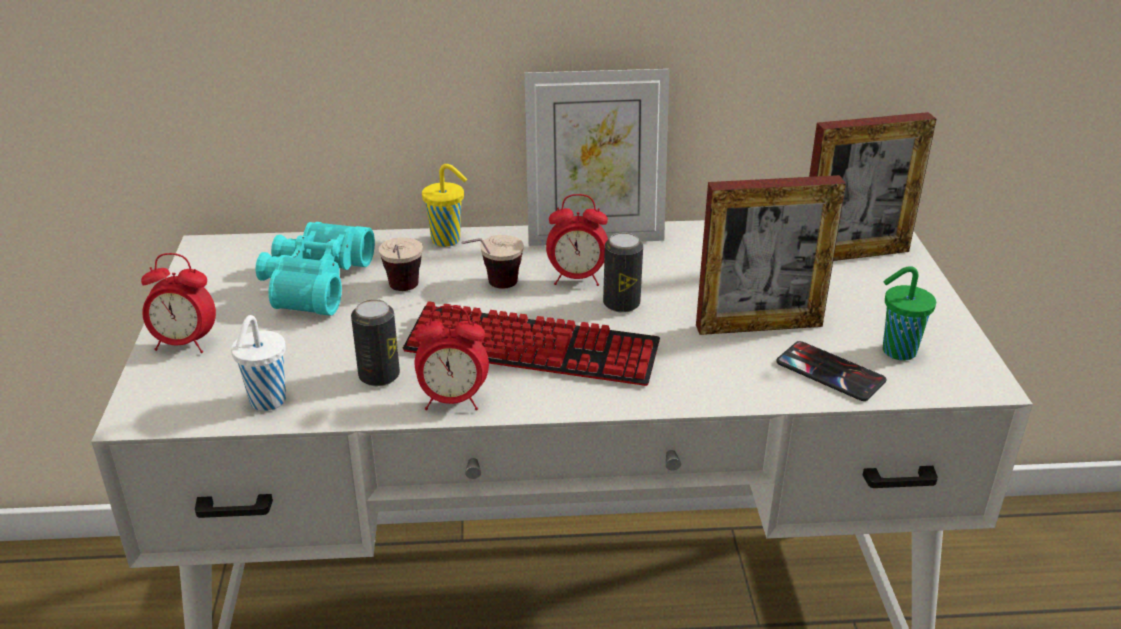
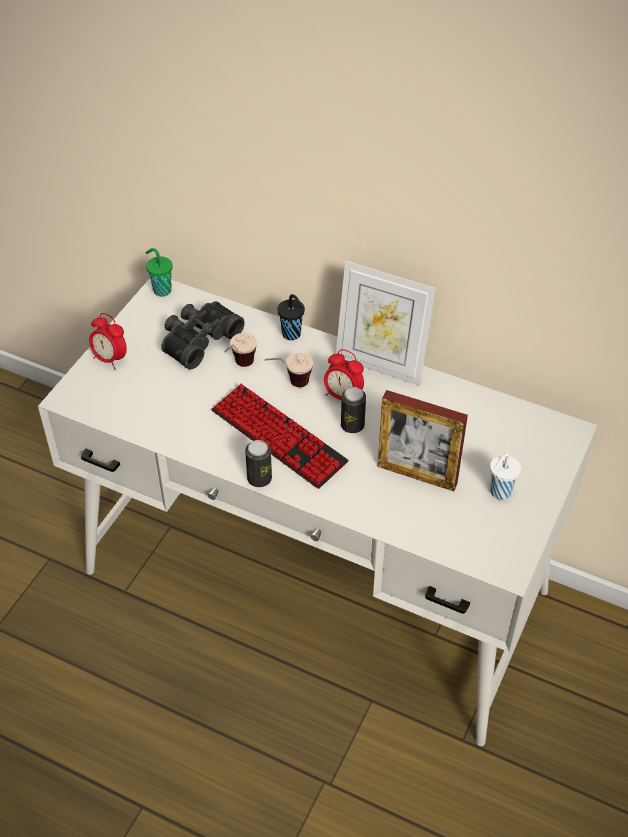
camera: 30 degrees right, 15 degrees up
white cup [231,315,286,411] -> white cup moved to [490,453,521,500]
turquoise binoculars [256,222,375,316] -> black binoculars [161,301,245,370]
can [351,299,400,386] -> can moved to [245,440,272,487]
alarm clock [415,305,489,410] -> none
yellow cup [422,164,467,247] -> black cup [277,294,305,340]
phone [776,341,886,401] -> none
picture frame [809,112,936,261] -> none
green cup [883,266,936,361] -> green cup moved to [145,248,173,297]

